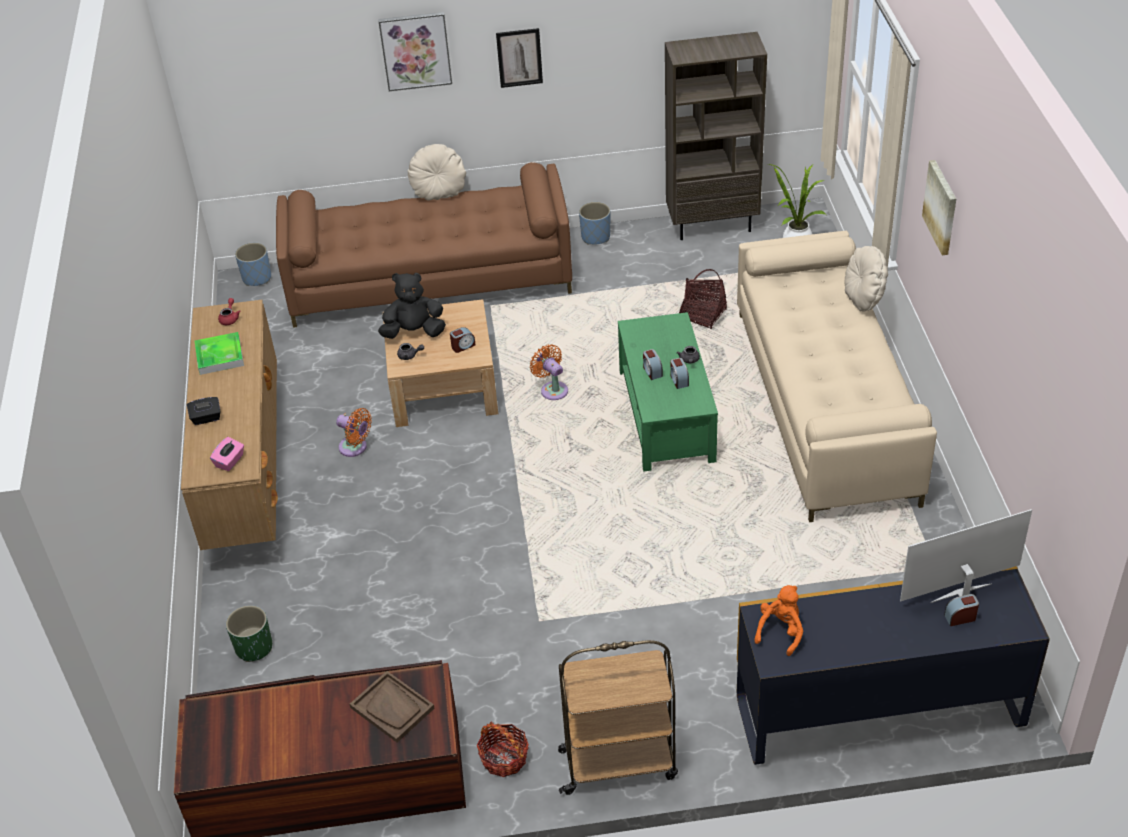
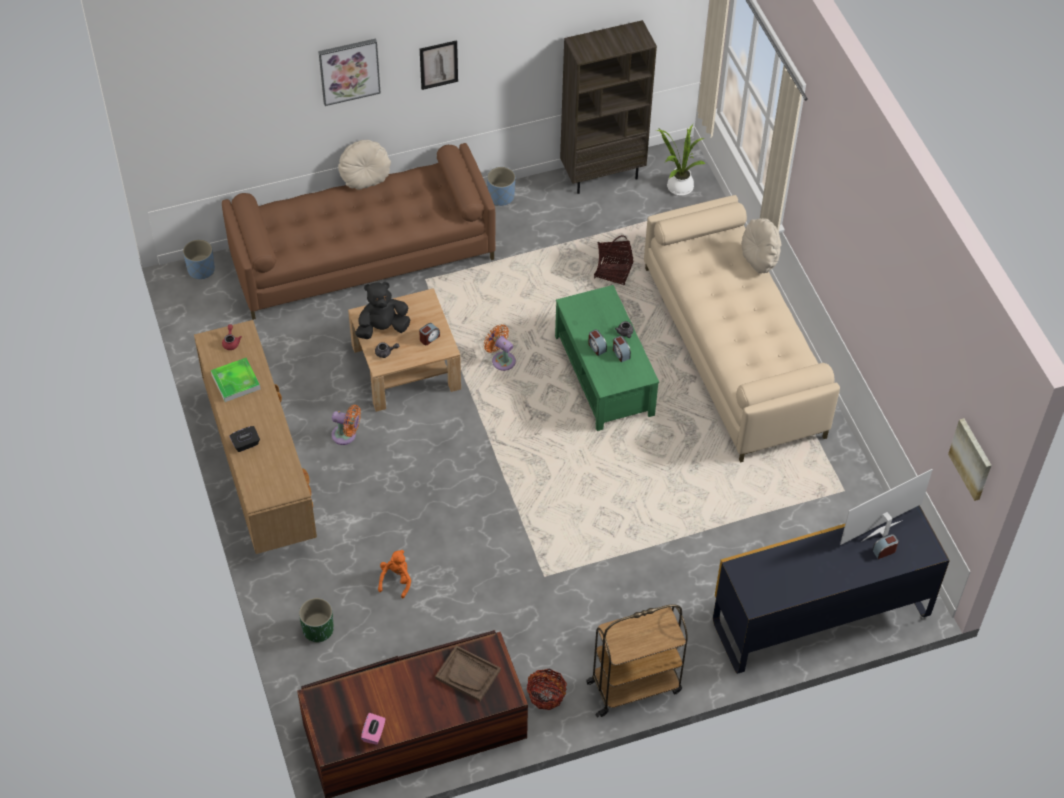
camera: 15 degrees left, 10 degrees up
pink tissue box [210,437,244,471] -> pink tissue box moved to [361,713,385,745]
orange plush toy [754,585,803,656] -> orange plush toy moved to [378,550,411,598]
picture [922,160,956,255] -> picture moved to [948,418,992,501]

